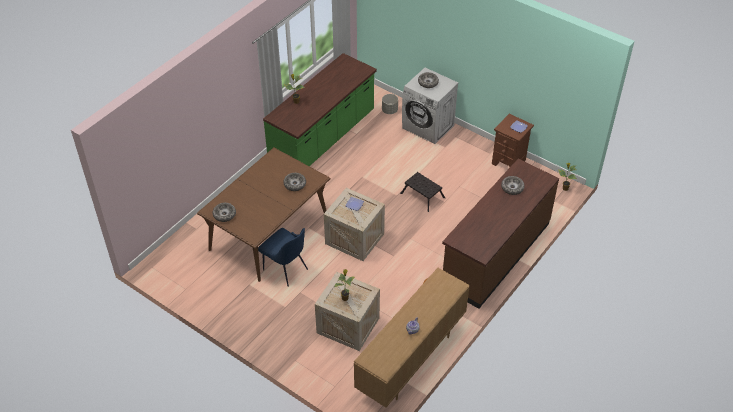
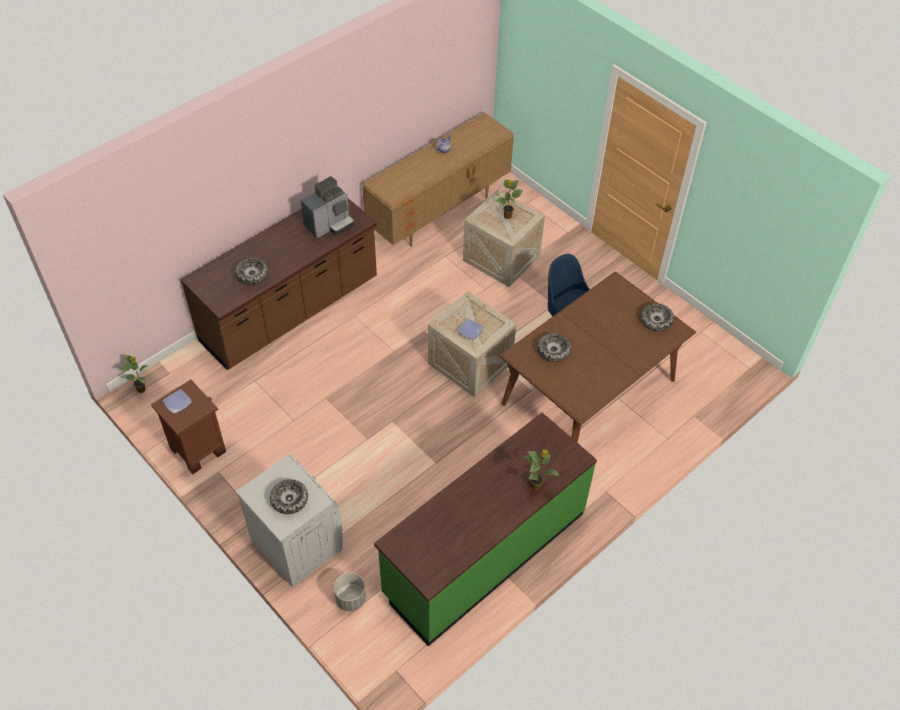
camera: 170 degrees left, 5 degrees up
black step ladder [400,172,445,212] -> none
none -> coffee machine [301,176,354,238]

